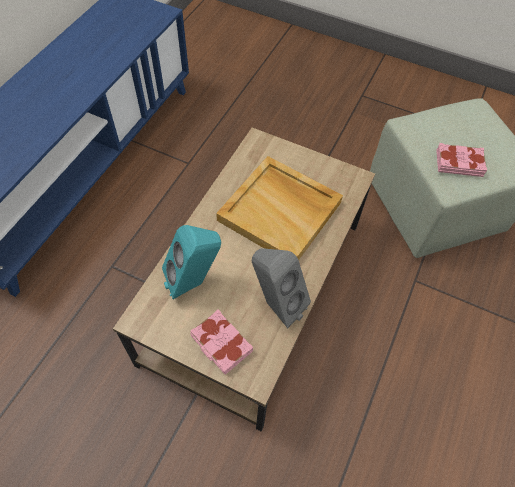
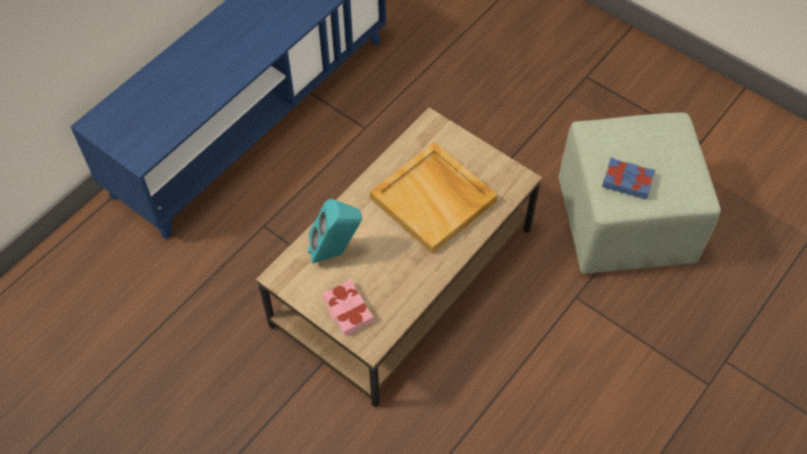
camera: 15 degrees right, 0 degrees up
grey speaker [252,248,311,328] -> none
pink book [436,143,487,177] -> blue book [602,157,655,200]

